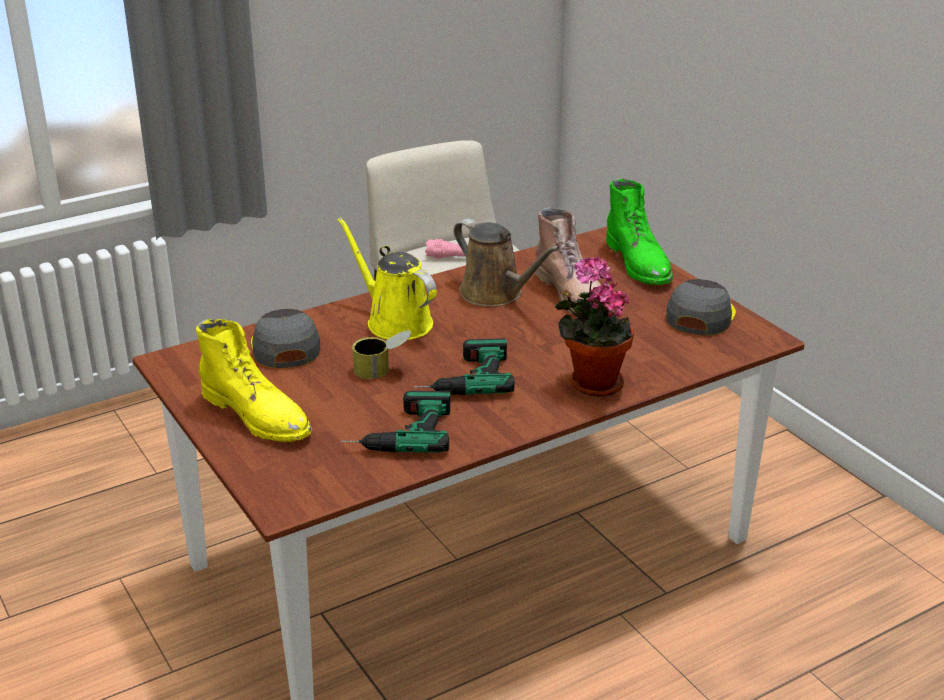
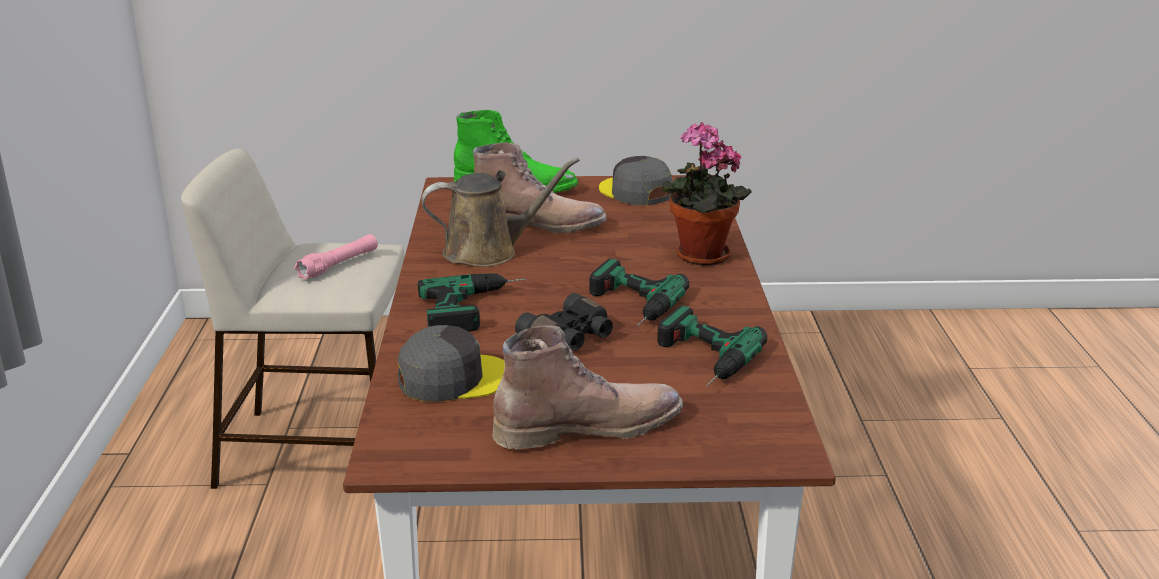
camera: 60 degrees left, 5 degrees down
yellow boot [196,319,312,442] -> brown boot [492,325,683,450]
grey cap [251,309,321,368] -> grey cap turned 150 degrees clockwise [398,325,505,402]
yellow watering can [337,217,437,340] -> power drill [418,273,526,332]
can [352,331,411,379] -> black binoculars [515,293,613,351]

